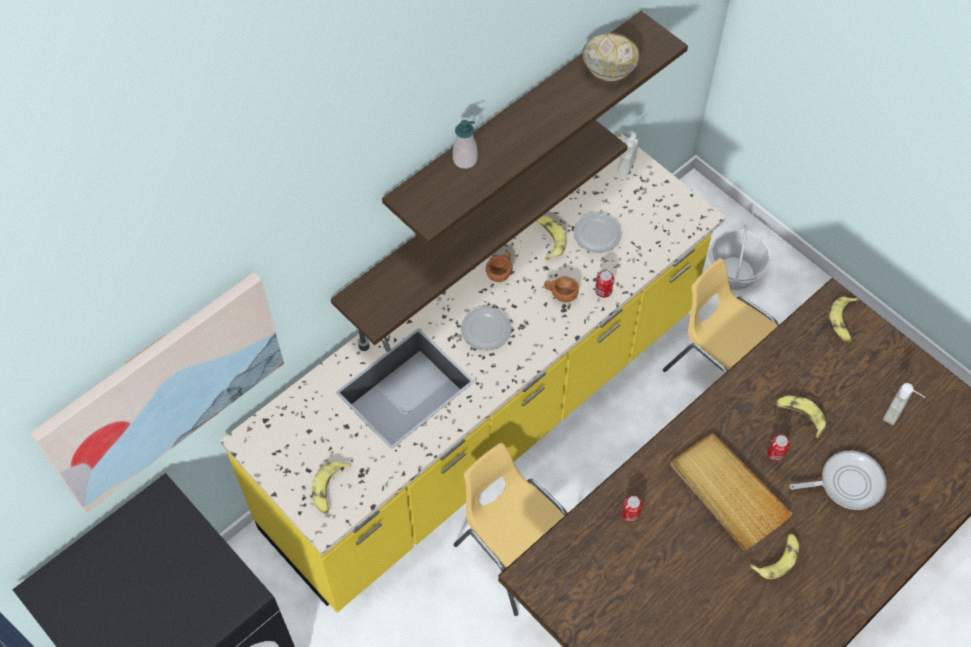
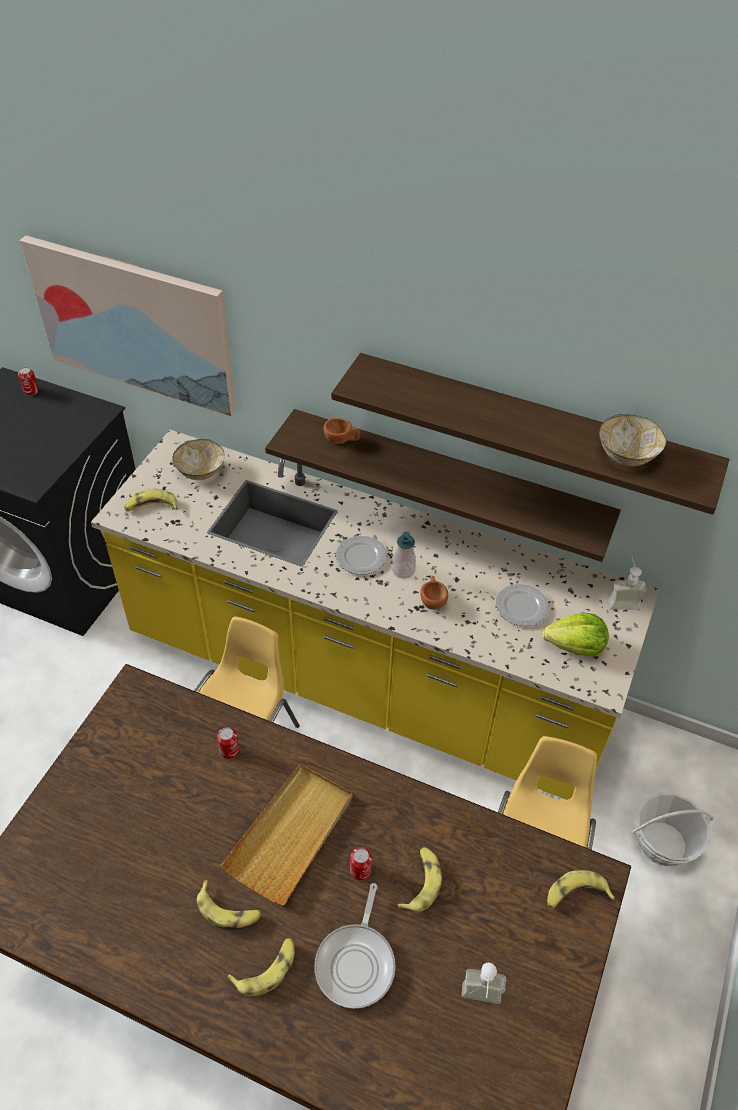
camera: 65 degrees right, 10 degrees down
soap dispenser [453,120,478,169] -> soap dispenser moved to [392,532,416,579]
brown cup [486,252,513,282] -> brown cup moved to [324,418,361,444]
banana [536,216,566,260] -> banana moved to [227,938,295,996]
can [595,271,614,298] -> can moved to [18,367,39,396]
frying pan [789,451,886,510] -> frying pan turned 45 degrees clockwise [314,883,396,1009]
none -> bowl [172,439,224,480]
none -> lettuce [542,613,609,656]

